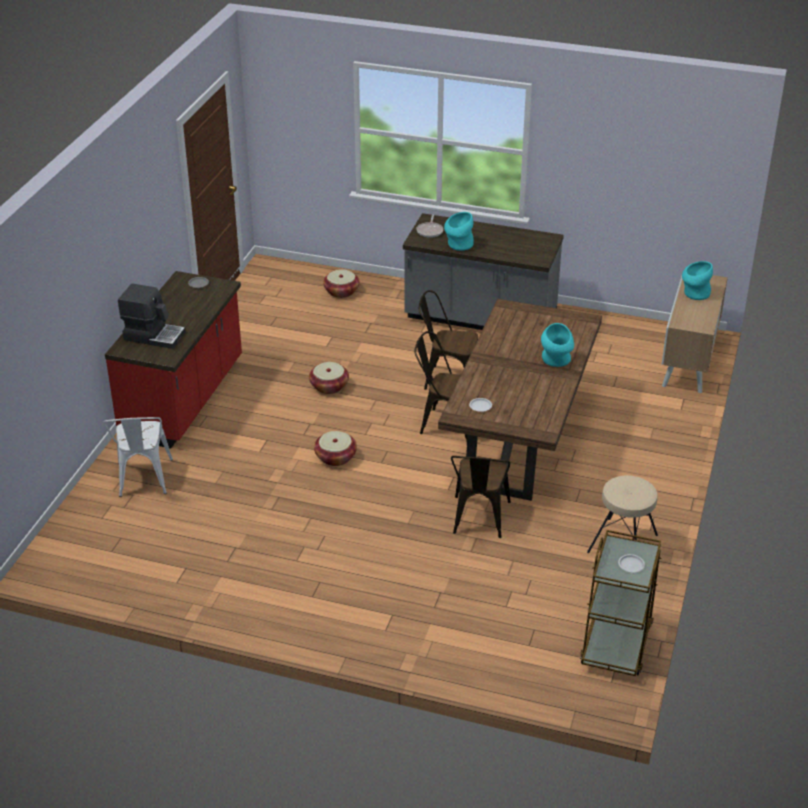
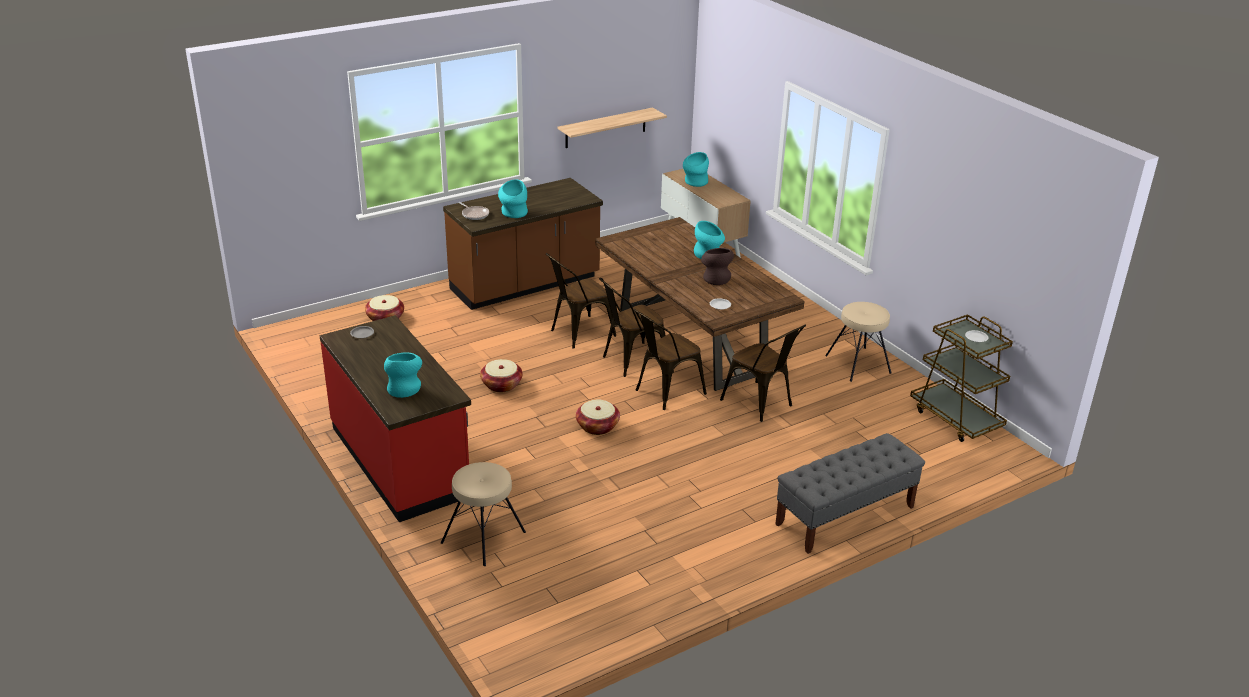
camera: 50 degrees left, 5 degrees down
white chair [103,417,173,497] -> beige stool [441,462,526,566]
coffee machine [118,283,186,349] -> turquoise vase [384,353,422,398]
grey counter [403,213,564,330] -> brown counter [443,178,603,310]
none -> shelf [558,107,667,148]
none -> brown chair [634,309,707,410]
none -> brown vase [701,248,734,285]
none -> grey bench [775,433,925,554]

